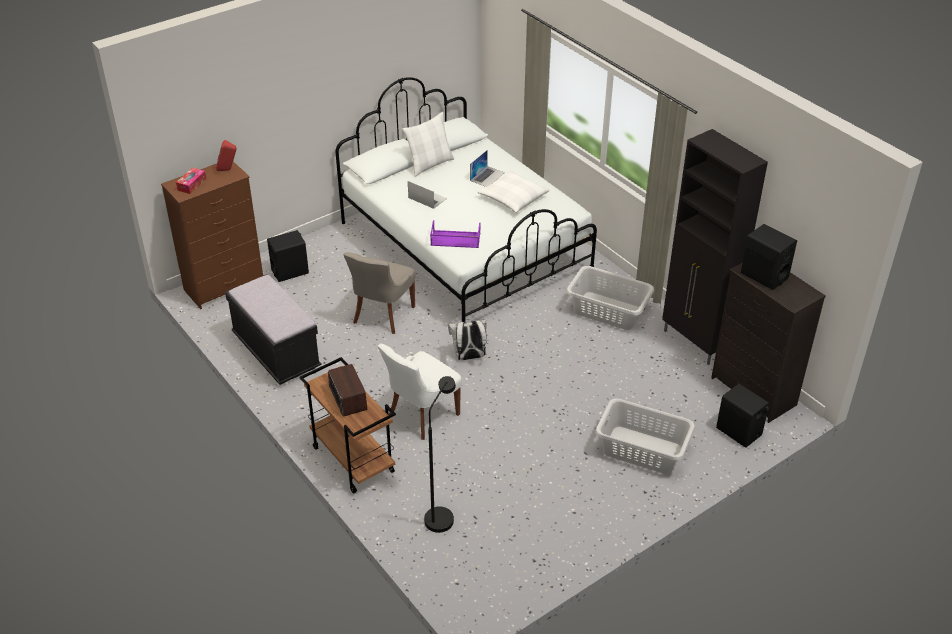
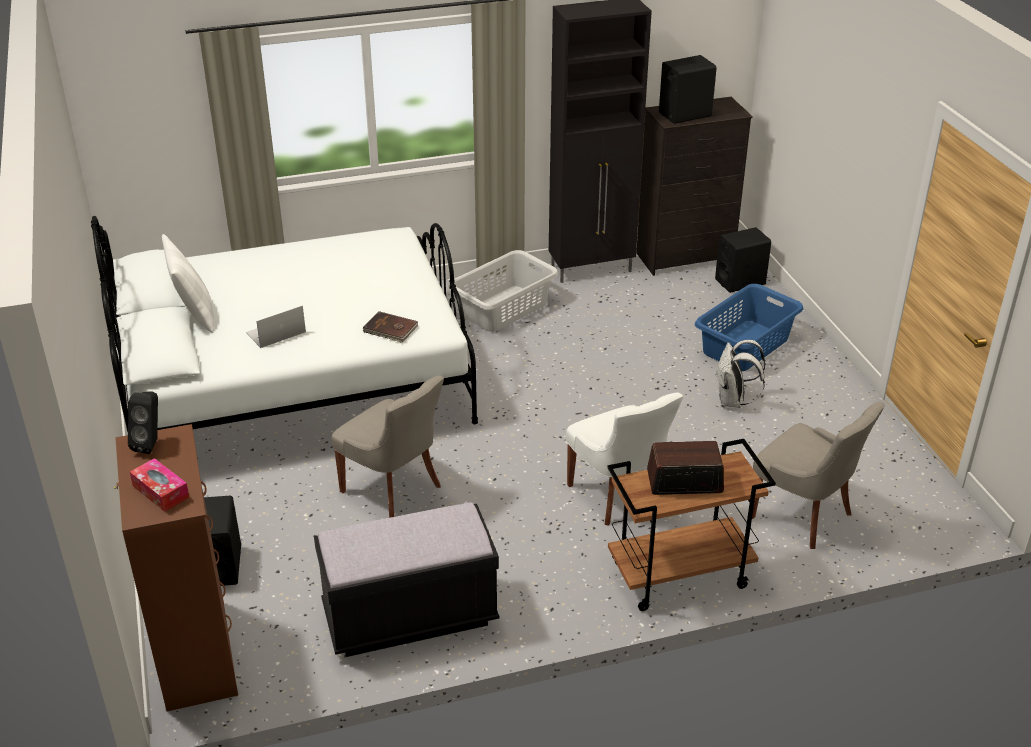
camera: 70 degrees left, 5 degrees down
red speaker [216,140,236,171] -> black speaker [128,391,158,454]
black floor lamp [424,376,456,533] -> grey chair [752,402,885,549]
purple tray [430,220,481,248] -> brown book [362,311,418,343]
white backpack [448,319,487,360] -> white backpack moved to [715,340,766,408]
laptop [470,150,505,187] -> none
white pillow [477,170,550,213] -> none
grey laundry basket [595,399,695,474] -> blue laundry basket [695,284,803,371]

